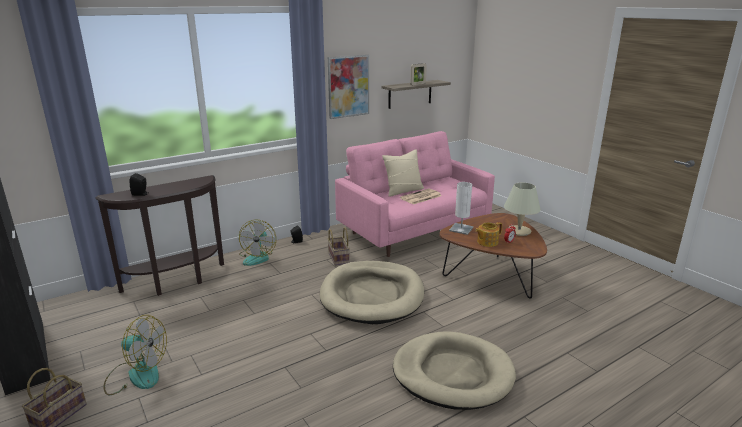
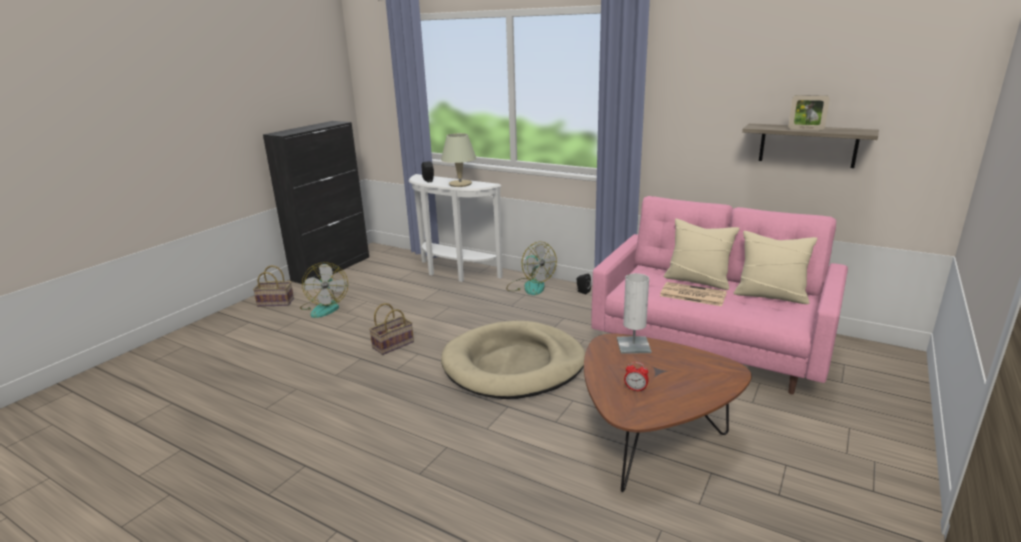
camera: 65 degrees right, 0 degrees up
brown console table [95,175,224,296] -> white console table [409,174,503,282]
fan [239,219,276,266] -> fan turned 105 degrees counterclockwise [506,242,557,295]
picture [328,55,369,119] -> none
basket [328,227,350,266] -> basket moved to [369,303,414,355]
beige dog bed [393,332,516,410] -> none
teapot [475,222,502,247] -> none
beige table lamp [504,182,541,236] -> beige table lamp moved to [441,133,476,187]
none -> beige pillow [734,231,817,304]

